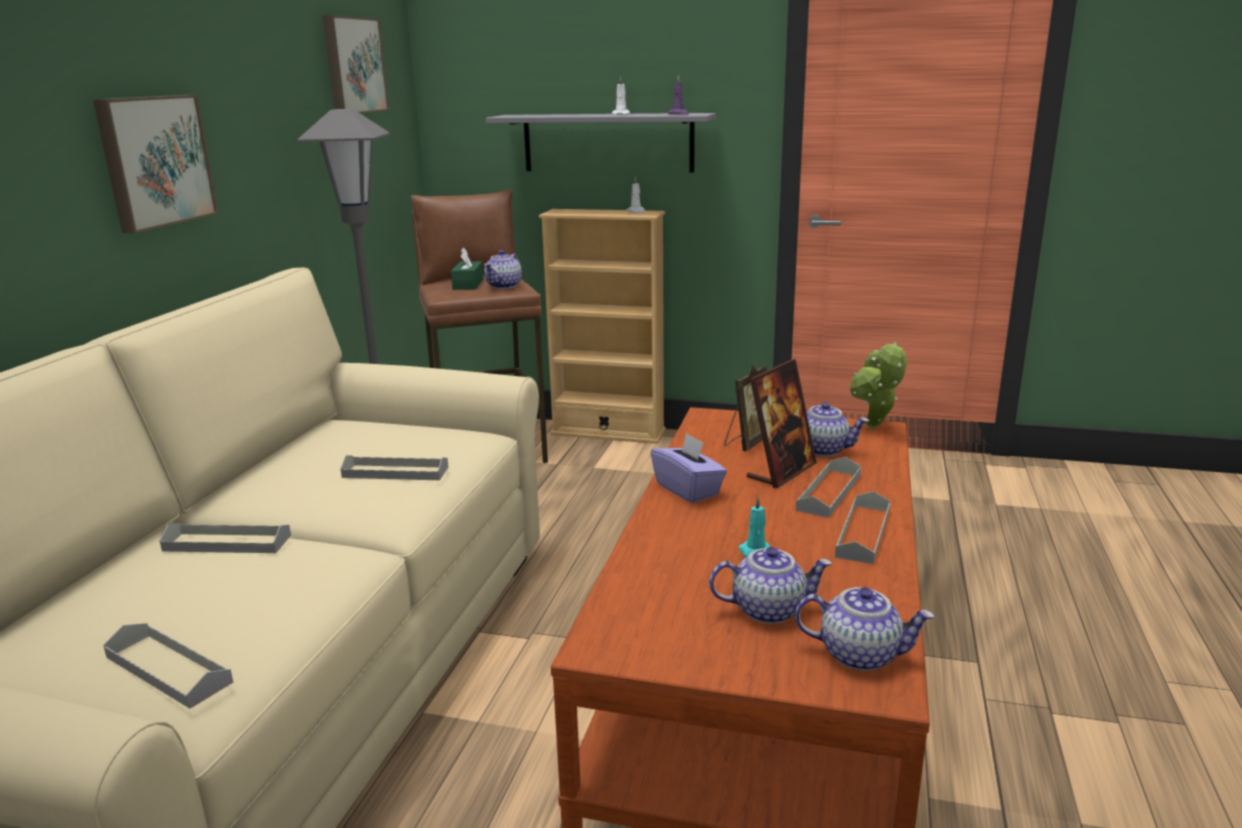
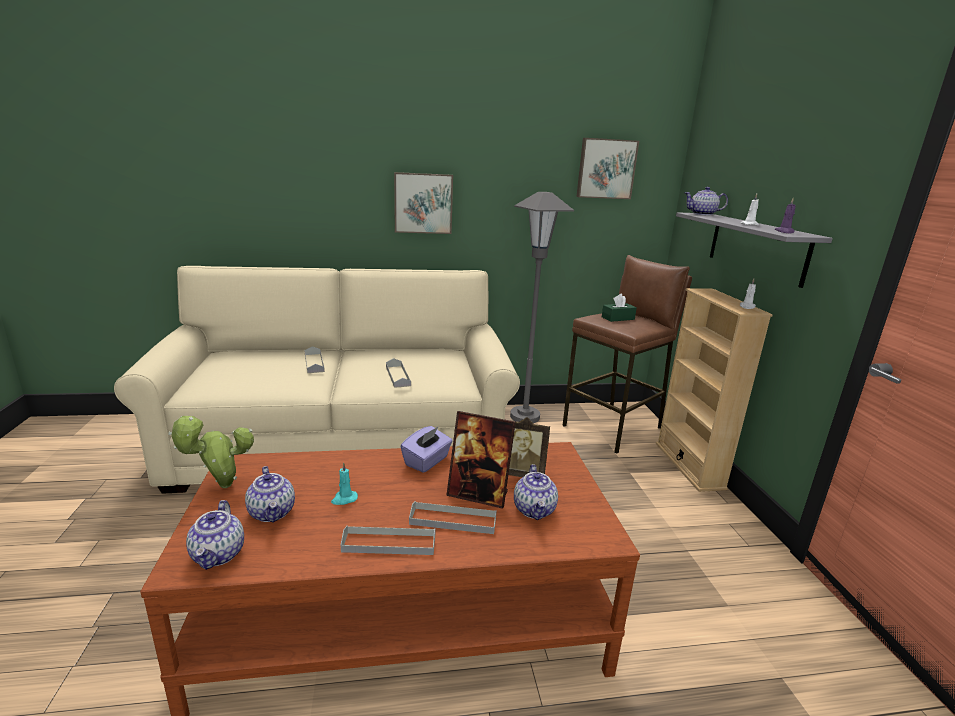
camera: 65 degrees right, 0 degrees up
grey tray [103,623,233,709] -> none
teapot [484,250,522,289] -> teapot moved to [685,187,728,215]
potted plant [850,342,907,429] -> potted plant moved to [168,416,254,488]

